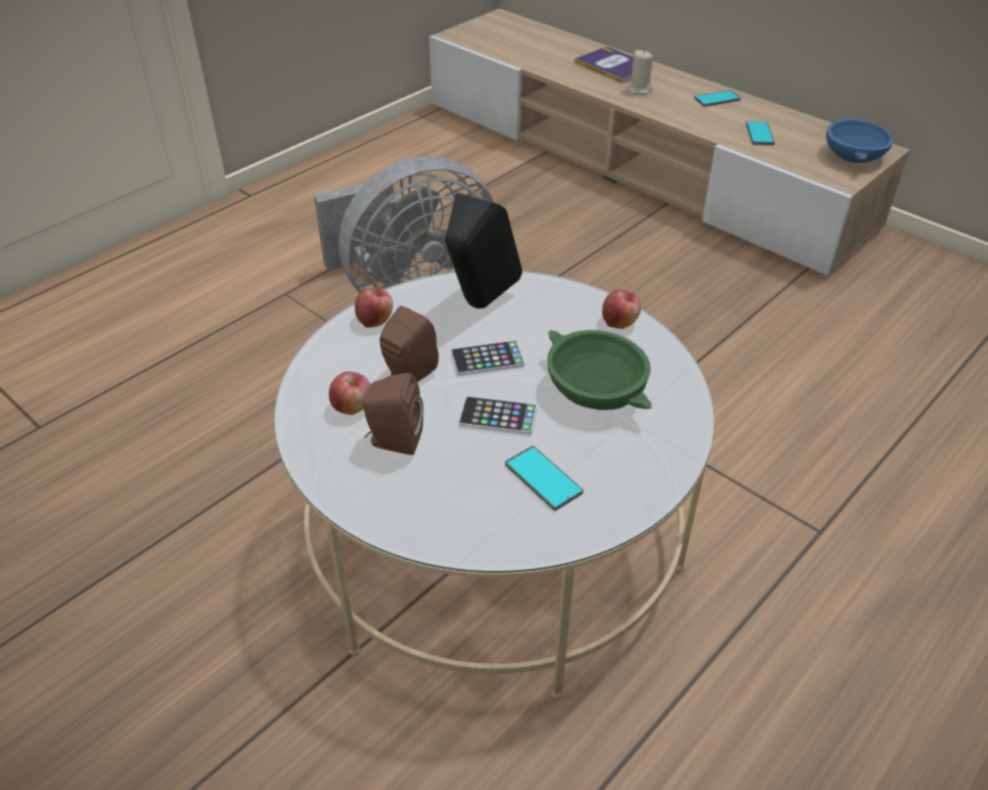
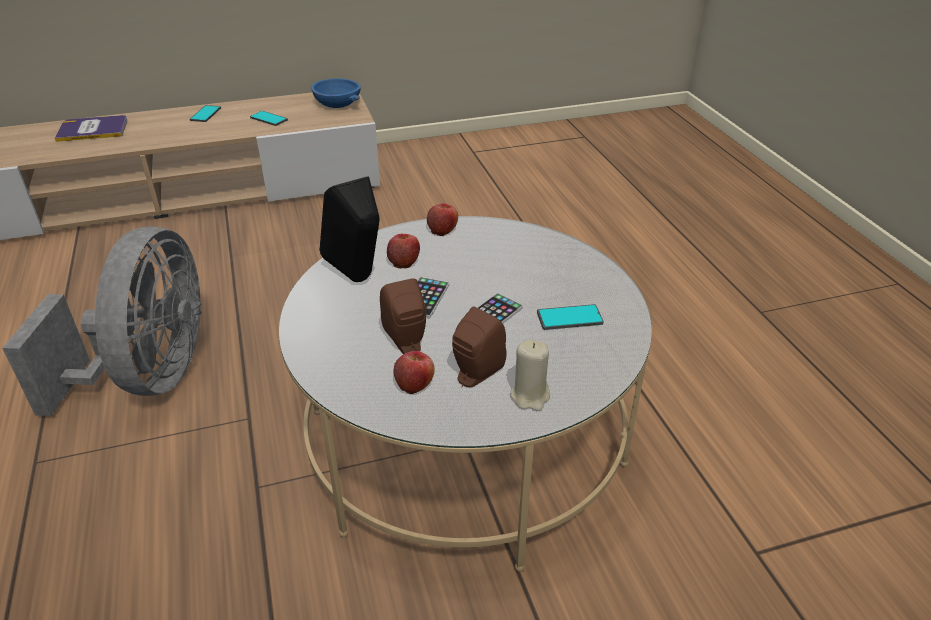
camera: 60 degrees left, 5 degrees down
apple [355,288,393,328] -> apple moved to [387,234,420,268]
green bowl [547,330,652,410] -> none
beige candle [627,50,653,95] -> beige candle moved to [510,339,550,411]

